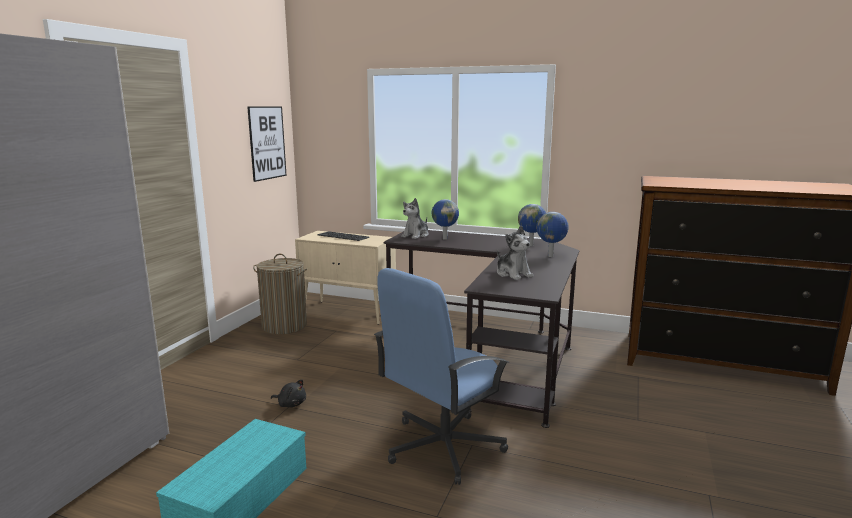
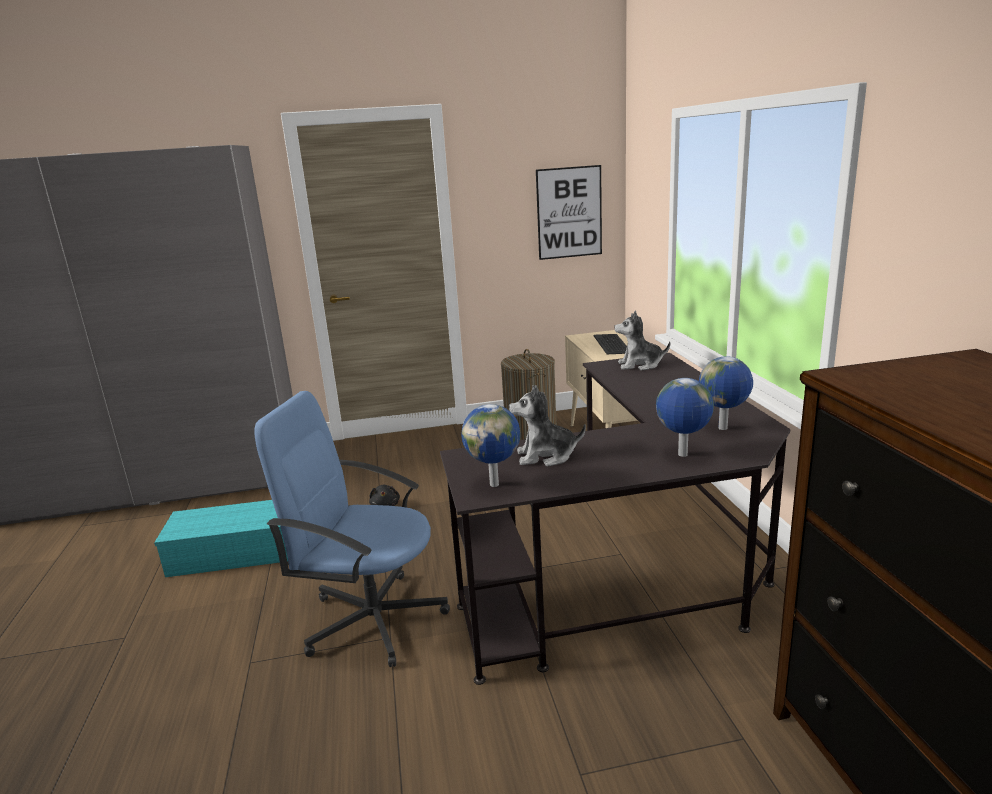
camera: 60 degrees right, 5 degrees up
globe [432,199,459,240] -> globe moved to [462,404,520,487]
plush toy [497,226,533,280] -> plush toy turned 60 degrees clockwise [509,385,586,467]

